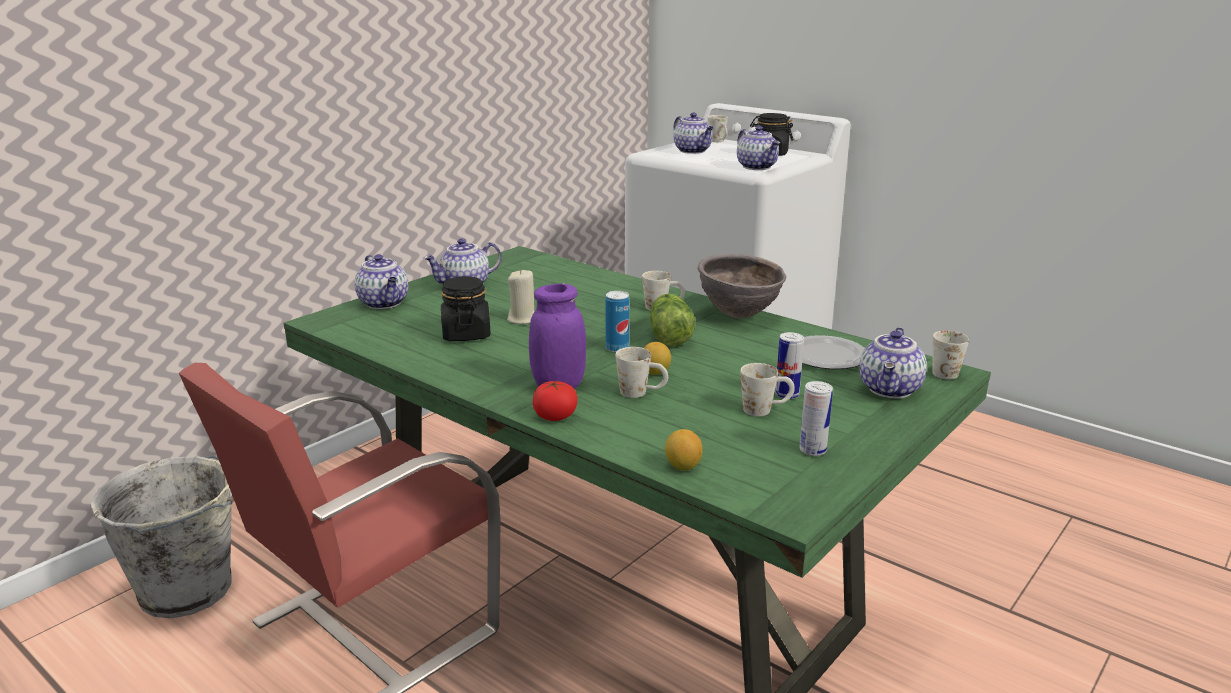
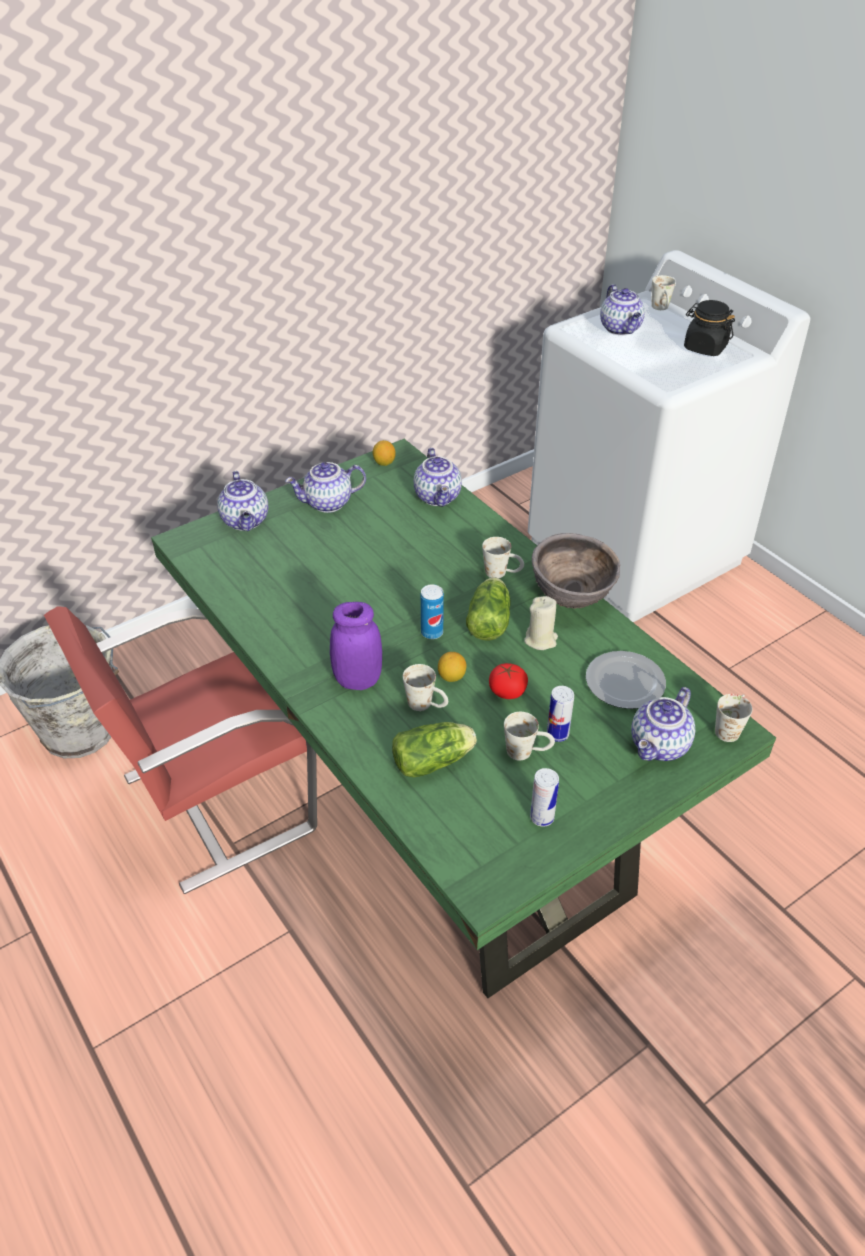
camera: 15 degrees right, 20 degrees up
black jar [441,276,491,341] -> none
beige candle [507,269,535,324] -> beige candle moved to [524,596,558,650]
tomato [533,381,578,421] -> tomato moved to [489,663,528,699]
lemon [665,429,703,471] -> lemon moved to [373,440,396,466]
teapot [737,126,780,170] -> teapot moved to [414,448,462,507]
none -> lettuce [392,722,477,777]

